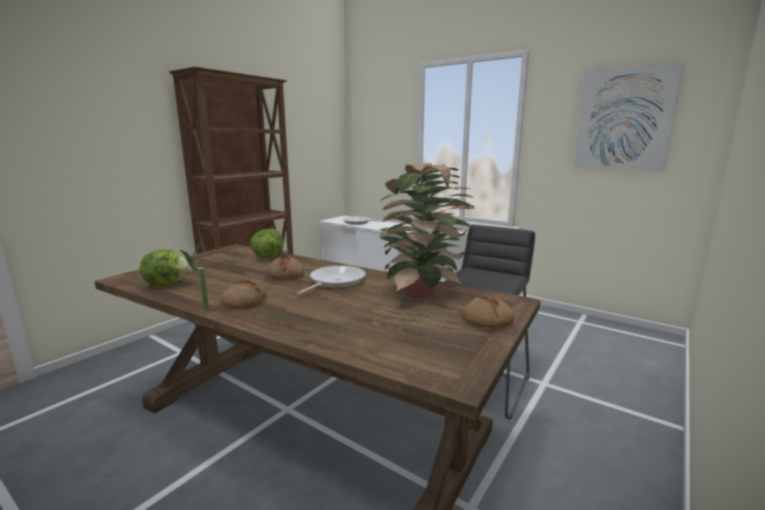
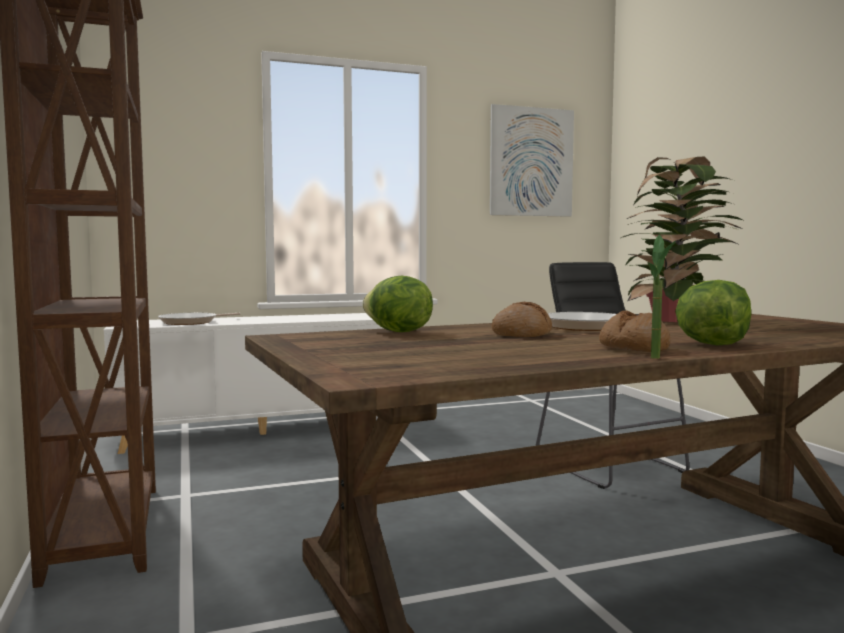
camera: 55 degrees left, 10 degrees down
lettuce [140,249,192,287] -> lettuce moved to [675,280,751,345]
bread [462,296,514,328] -> none

